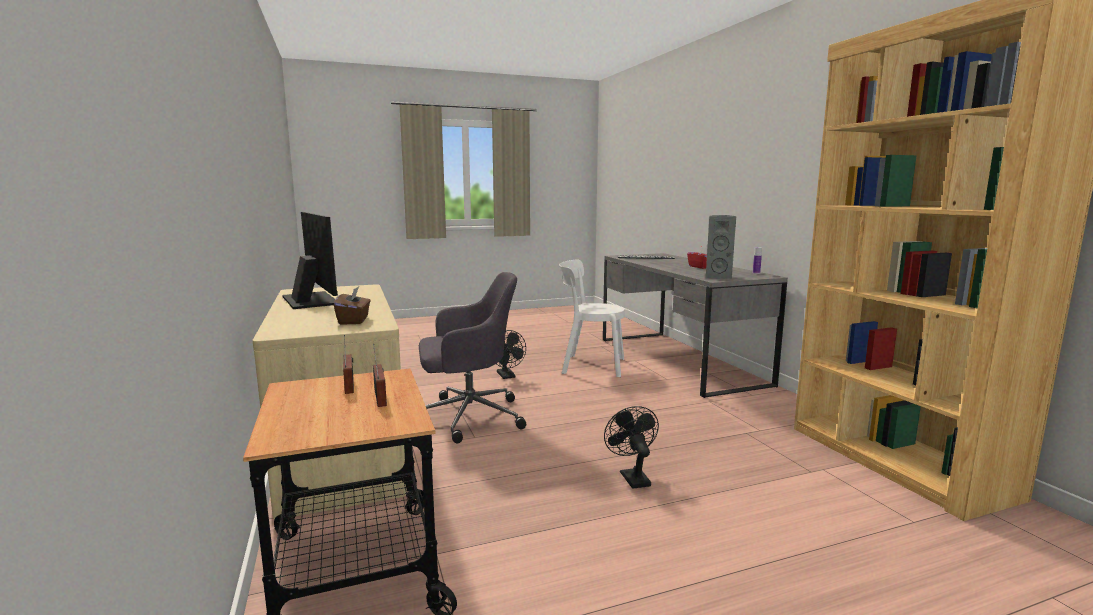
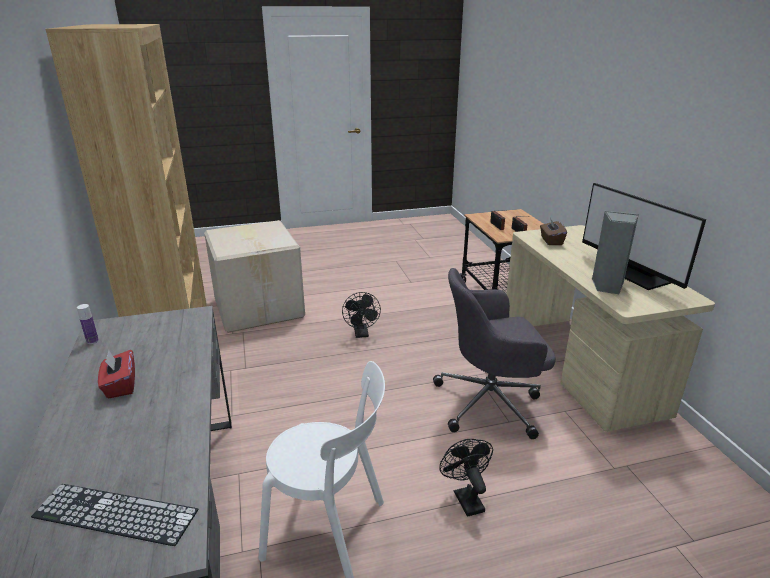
camera: 175 degrees left, 15 degrees up
grey speaker [706,215,736,279] -> grey speaker moved to [592,211,639,294]
none -> cardboard box [204,220,305,333]

